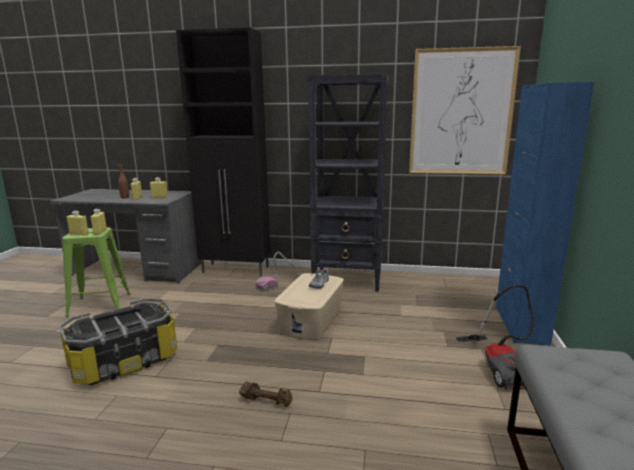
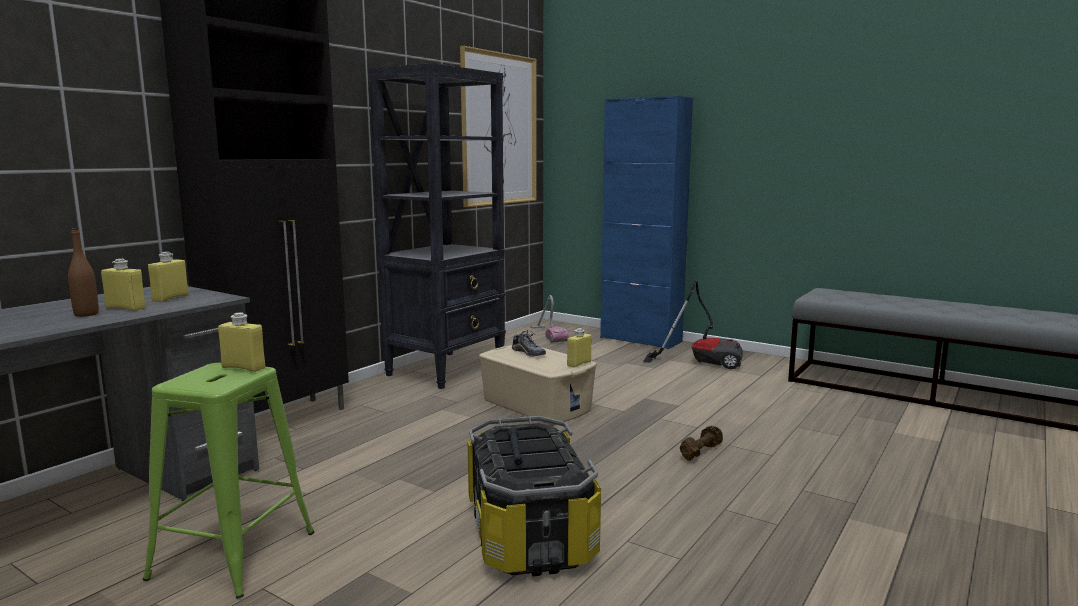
camera: 65 degrees left, 5 degrees down
yellow bottle [67,211,89,236] -> yellow bottle moved to [567,328,592,368]
vacuum cleaner [256,252,304,291] -> vacuum cleaner moved to [530,295,569,343]

